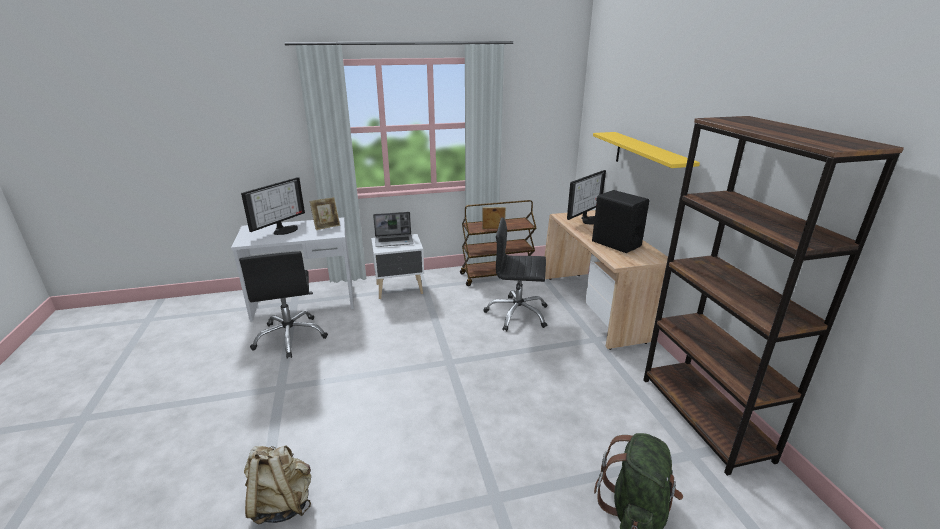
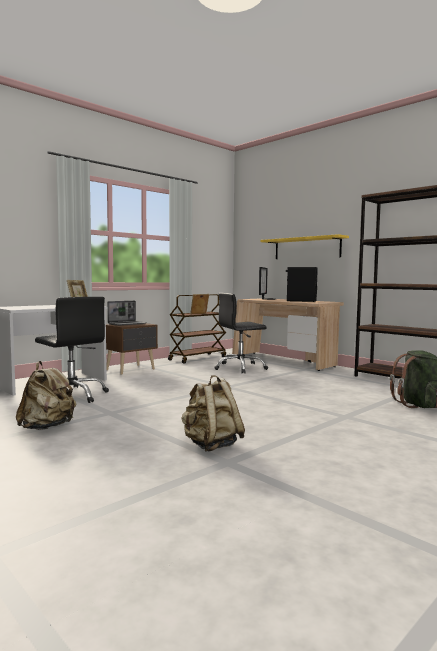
camera: 30 degrees left, 20 degrees down
monitor [241,177,305,235] -> none
white nightstand [371,234,424,299] -> brown nightstand [106,323,158,375]
none -> beige backpack [16,361,76,430]

